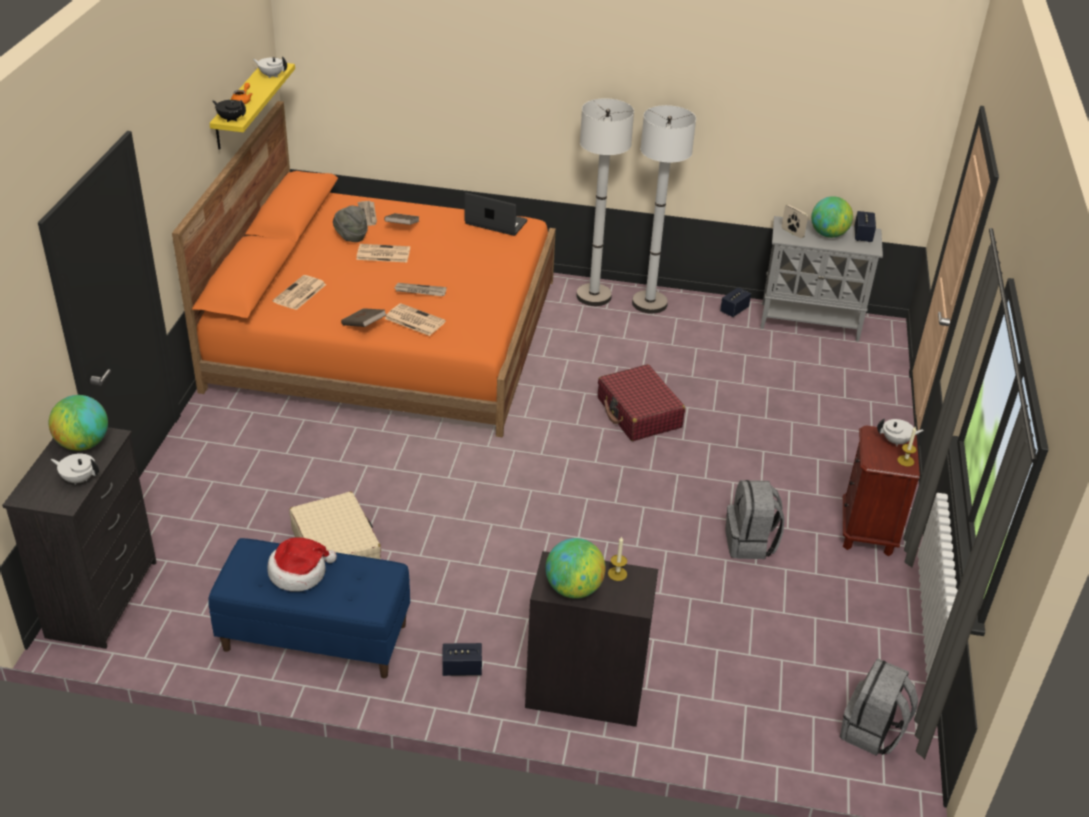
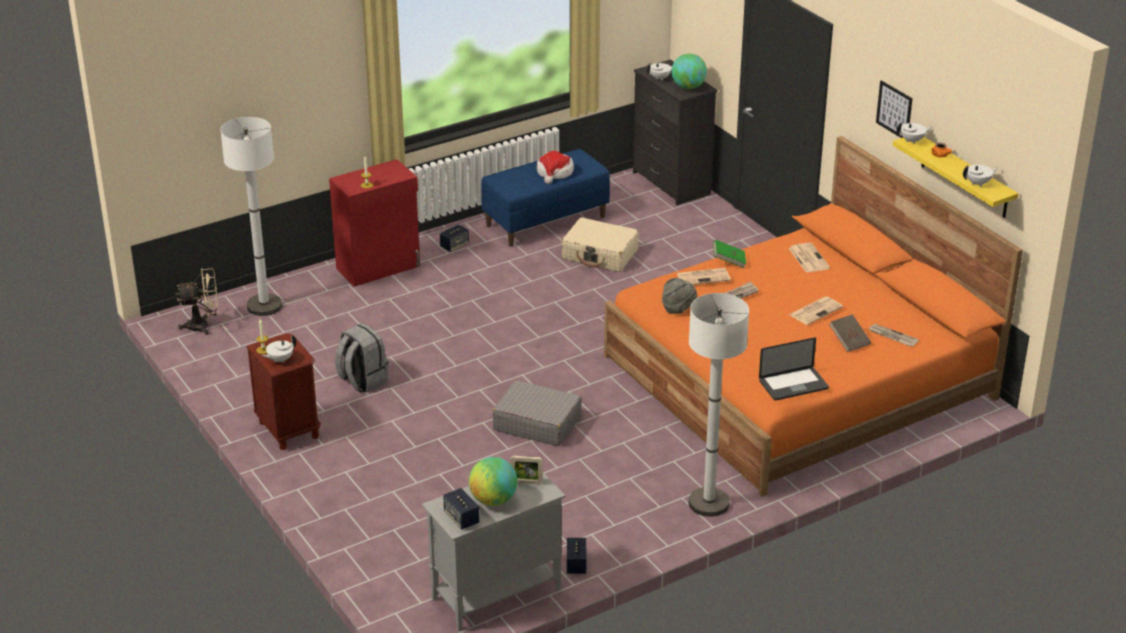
camera: 140 degrees right, 5 degrees down
black teapot [212,100,246,122] -> white teapot [896,122,932,144]
grey hat [333,205,368,242] -> grey hat moved to [662,278,697,314]
brown book [341,308,386,327] -> green book [713,239,746,268]
black cabinet [525,551,658,727] -> red cabinet [329,159,420,287]
globe [545,538,606,599] -> none
red suitcase [598,364,685,441] -> grey suitcase [492,380,582,446]
white floor lamp [632,105,696,314] -> white floor lamp moved to [221,117,282,316]
grey backpack [840,658,918,756] -> beige fan [176,268,219,335]
none -> picture [876,81,913,138]

